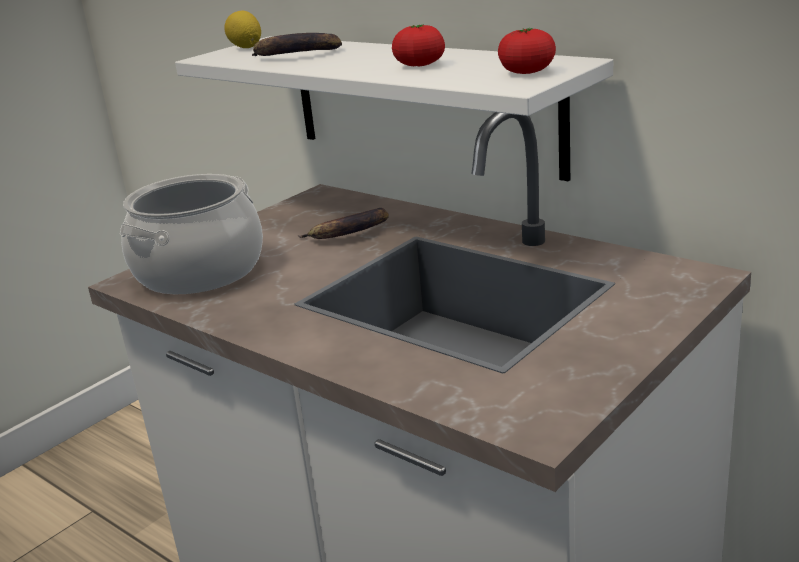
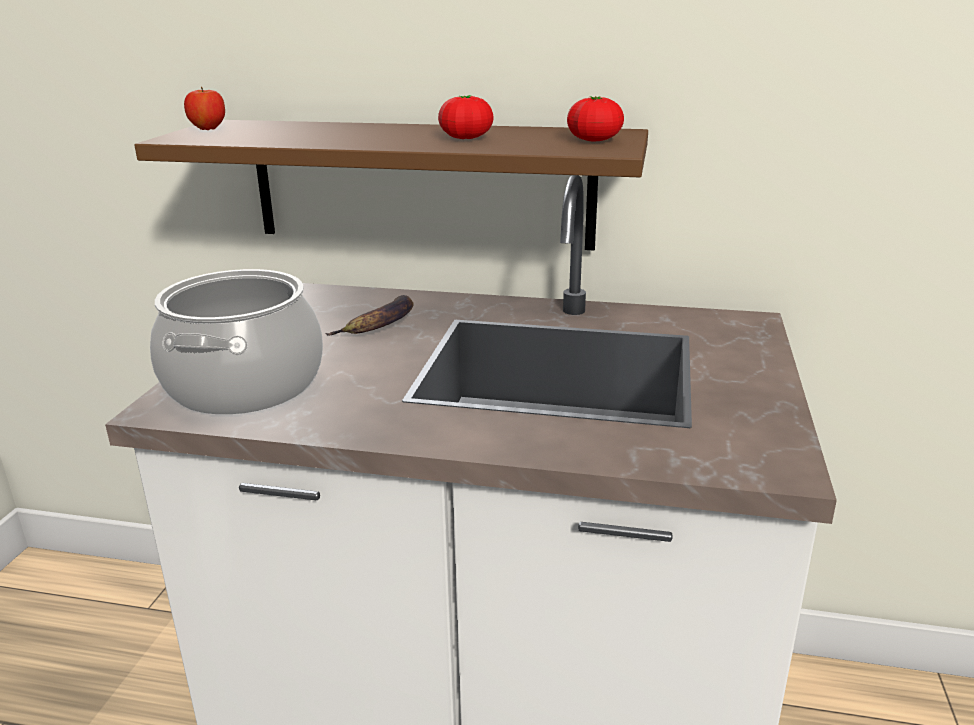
camera: 30 degrees left, 0 degrees up
white shelf [175,36,613,181] -> brown shelf [134,120,648,251]
lemon [224,11,261,48] -> apple [184,86,225,130]
banana [252,33,342,56] -> none

